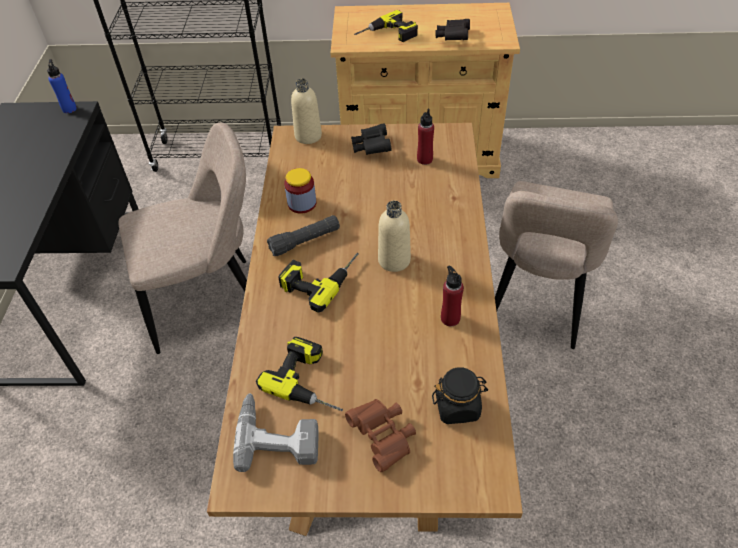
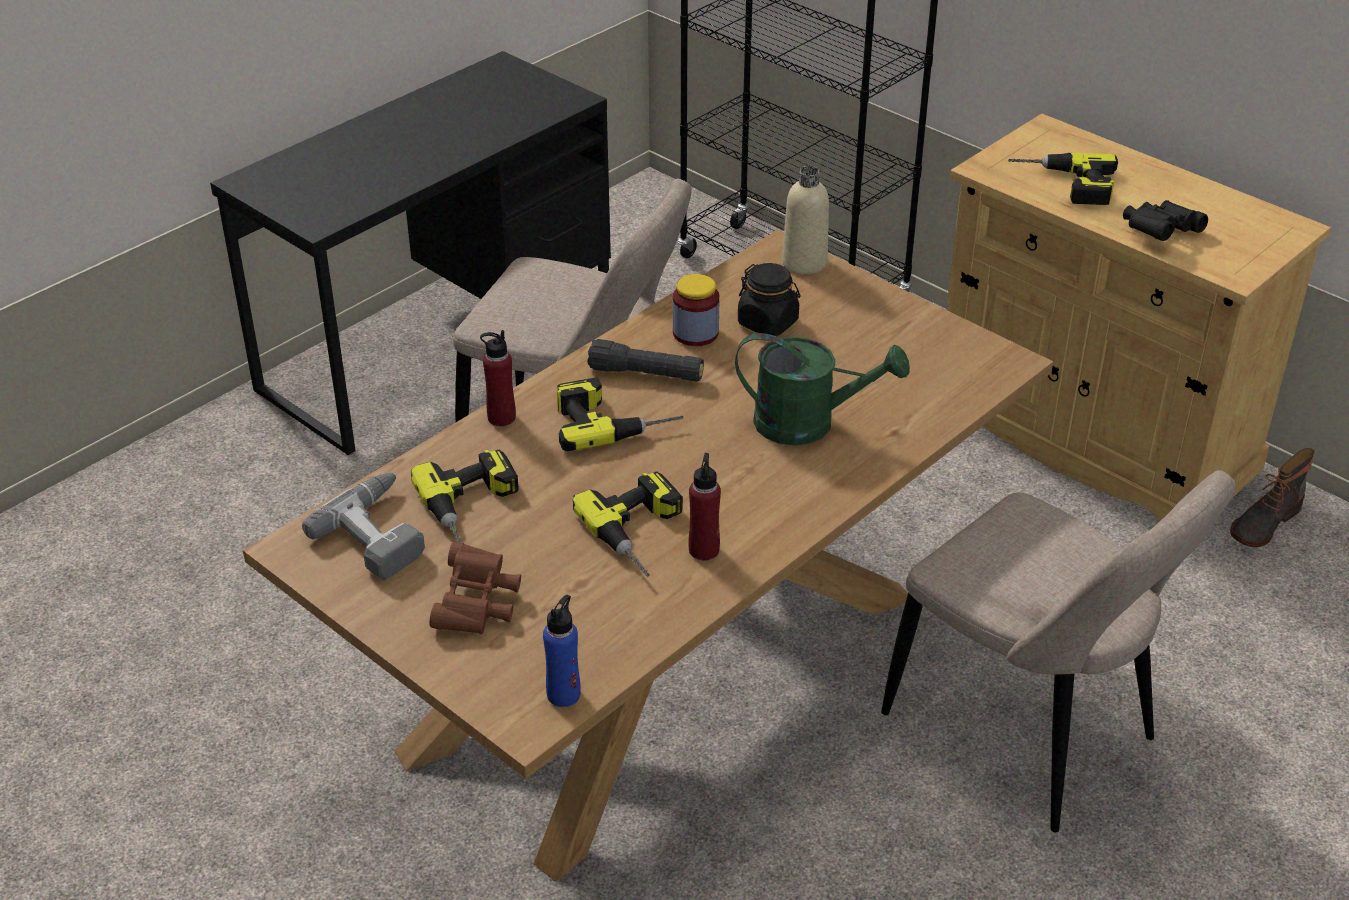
camera: 40 degrees right, 10 degrees down
blue bottle [47,59,77,113] -> blue bottle moved to [543,595,581,707]
black binoculars [351,123,392,155] -> none
beige bottle [378,201,411,272] -> none
red bottle [417,109,434,165] -> red bottle moved to [480,330,516,426]
black jar [432,367,488,424] -> black jar moved to [738,263,800,336]
beige chair [495,181,618,349] -> beige chair turned 105 degrees counterclockwise [881,470,1236,832]
none -> power drill [573,472,683,577]
none -> green watering can [735,333,910,445]
none -> boot [1230,448,1315,547]

